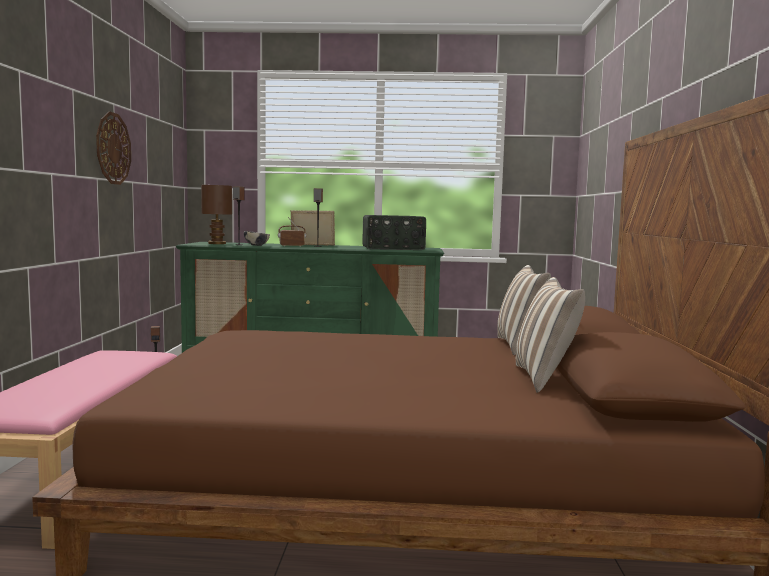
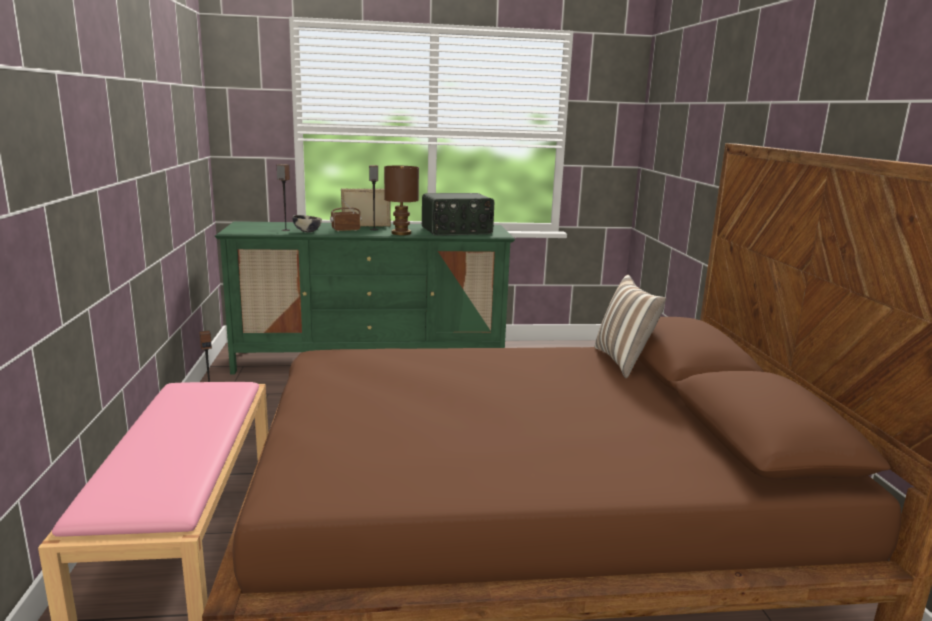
camera: 10 degrees left, 10 degrees up
wall clock [96,111,131,185] -> none
brown table lamp [201,185,232,244] -> brown table lamp moved to [384,166,419,235]
pillow [516,277,585,393] -> none

